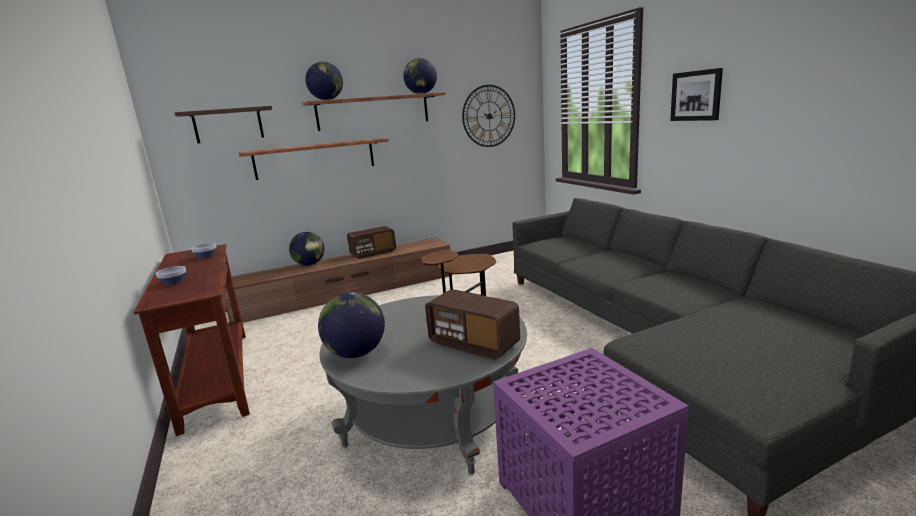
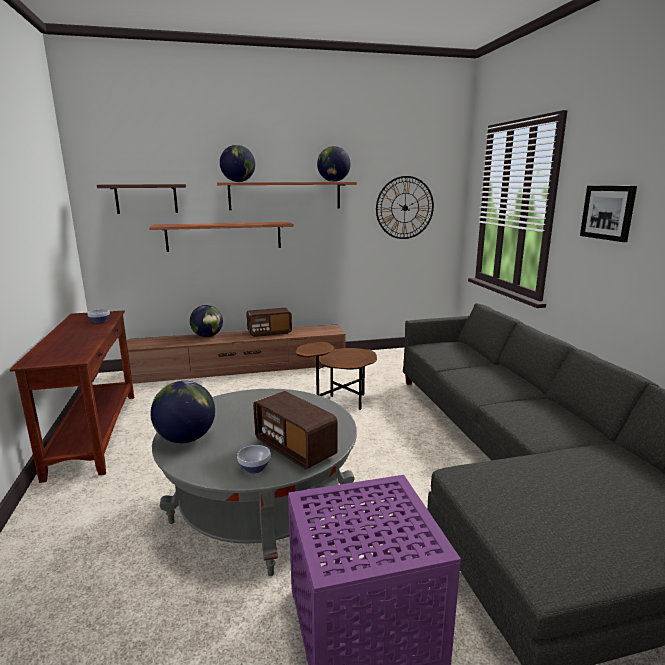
camera: 10 degrees right, 0 degrees up
bowl [156,266,186,285] -> bowl moved to [237,445,271,474]

